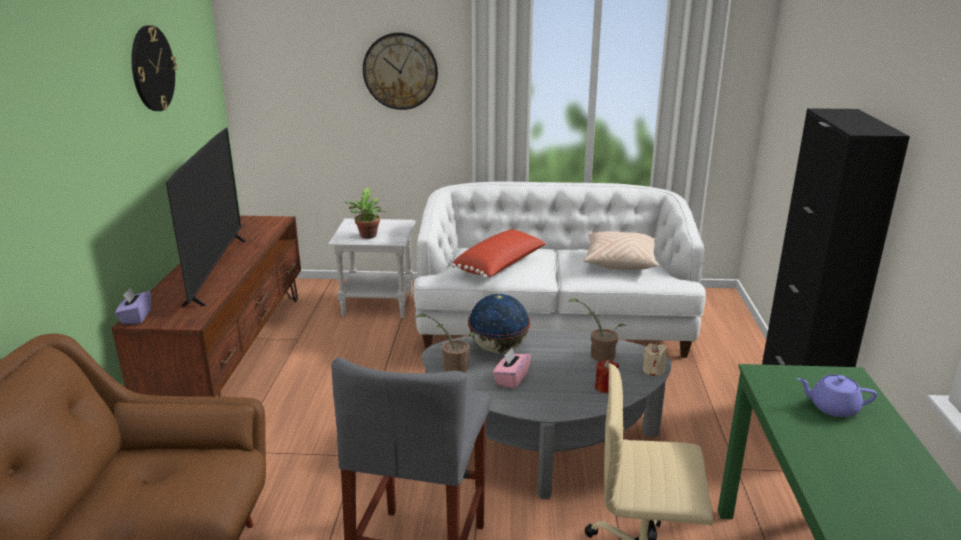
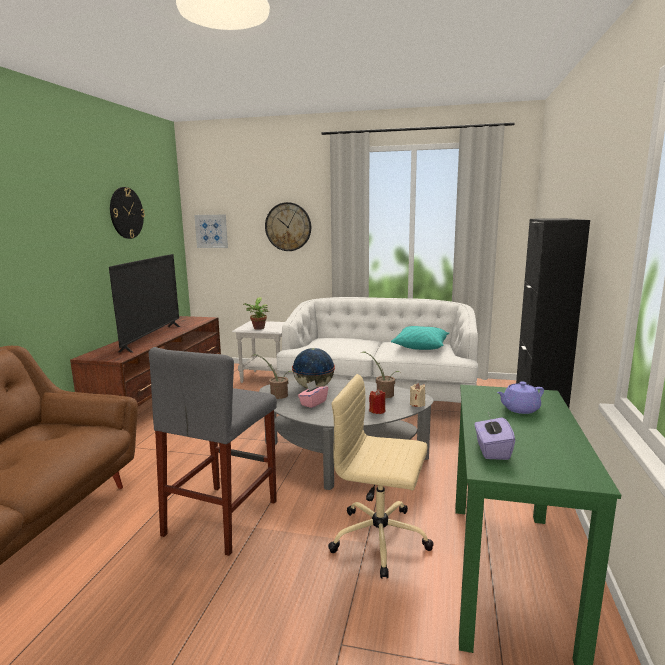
camera: 10 degrees right, 10 degrees down
purple tissue box [115,288,152,324] -> purple tissue box moved to [474,412,515,460]
red pillow [451,229,546,279] -> none
beige pillow [583,231,659,270] -> turquoise pillow [391,326,449,350]
purple teapot [797,374,877,417] -> purple teapot turned 45 degrees counterclockwise [497,382,544,414]
none -> picture [194,215,228,248]

